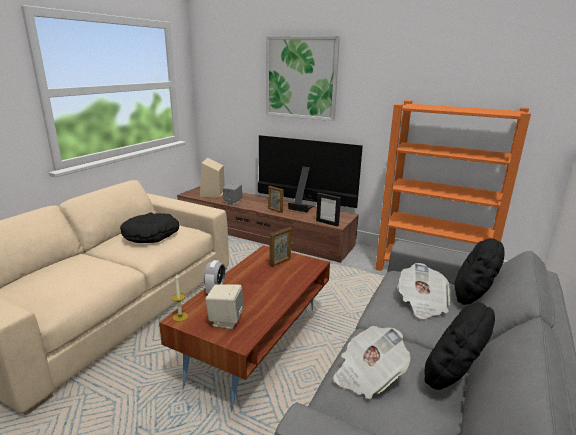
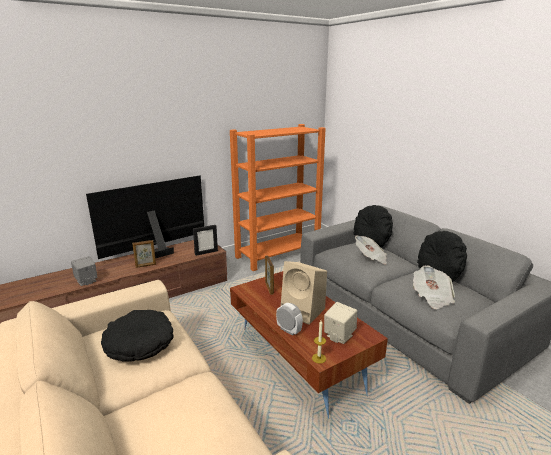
camera: 60 degrees left, 0 degrees up
beige speaker [200,158,225,198] -> beige speaker moved to [281,261,327,325]
picture [266,36,340,121] -> none

